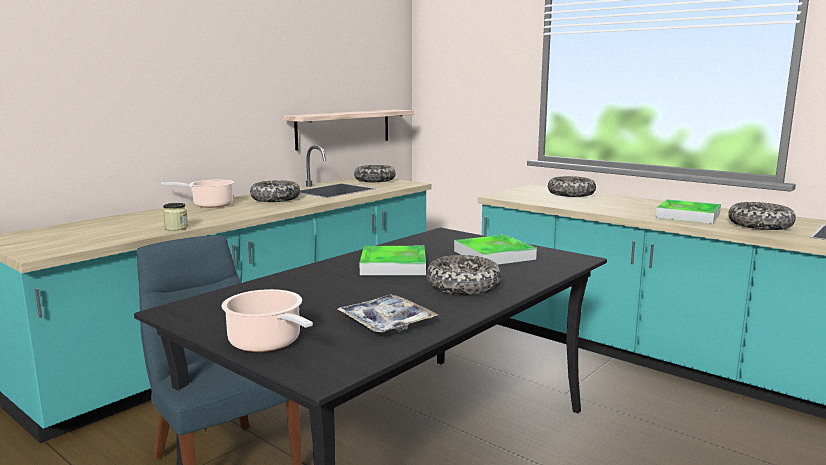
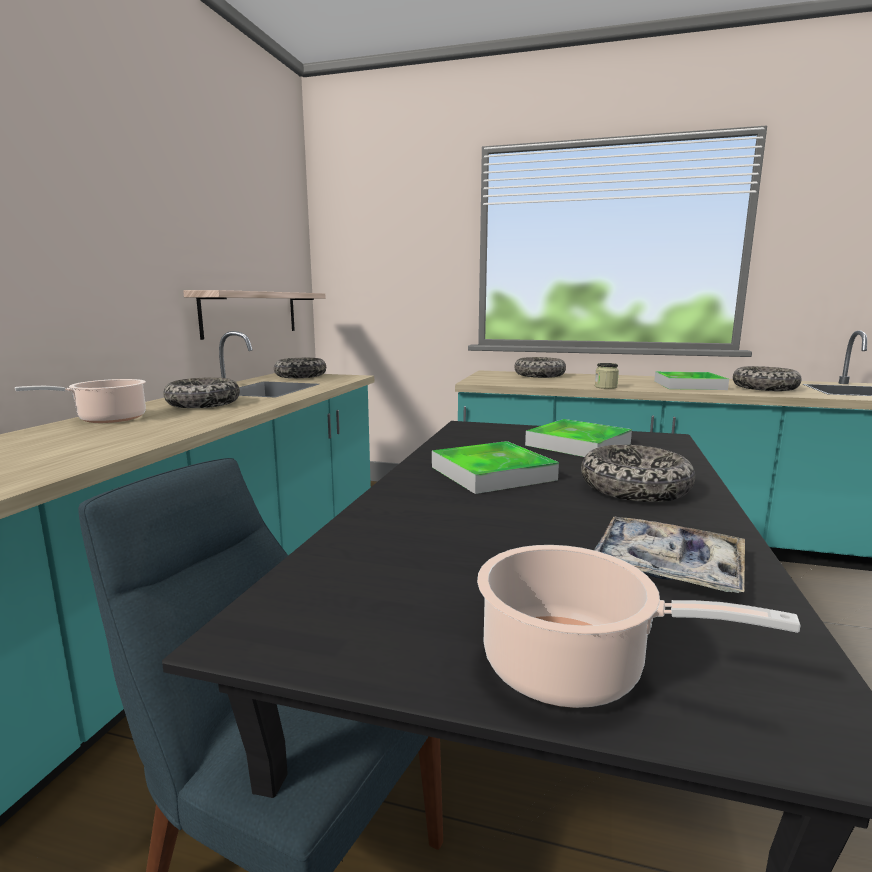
camera: 25 degrees left, 0 degrees up
jar [163,203,188,231] -> jar moved to [595,363,619,389]

